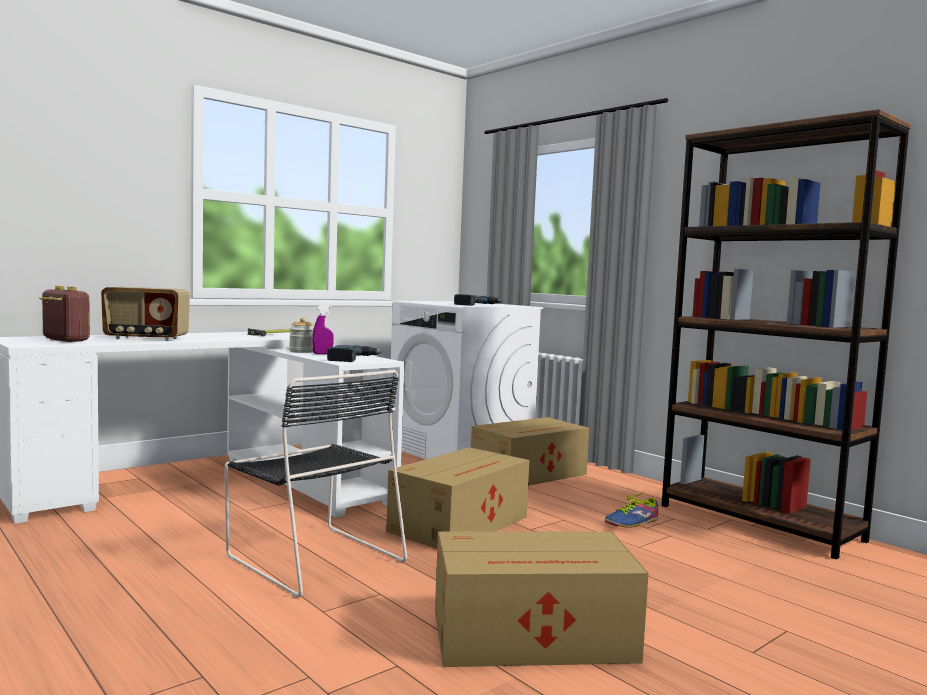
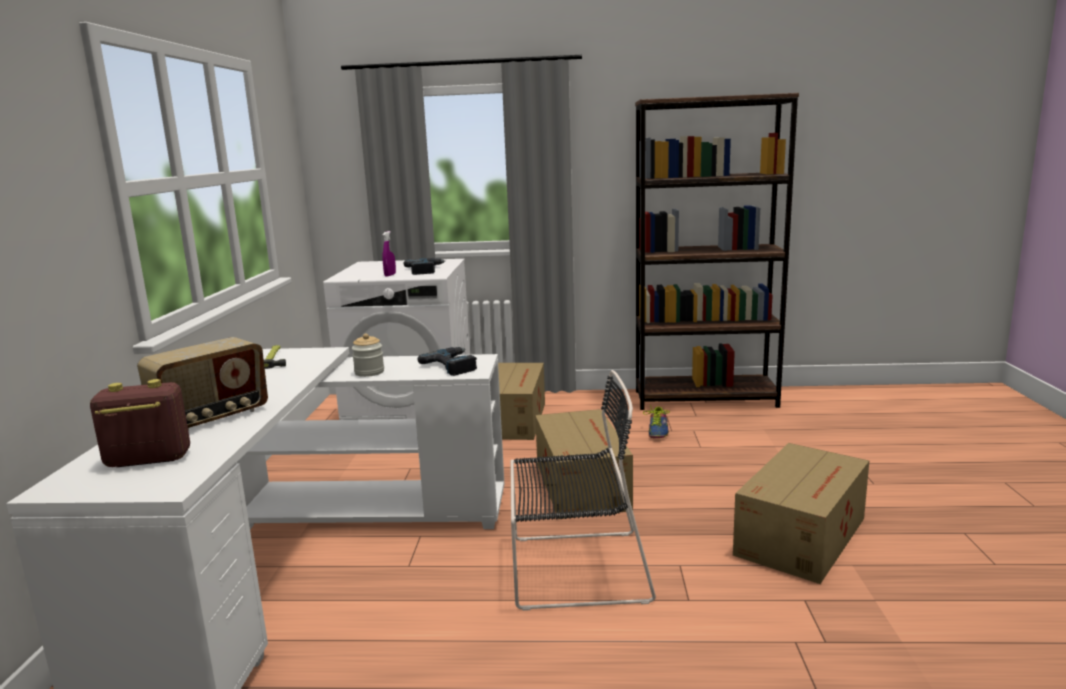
camera: 45 degrees left, 10 degrees up
purple spray bottle [312,306,334,354] -> purple spray bottle moved to [382,231,396,276]

